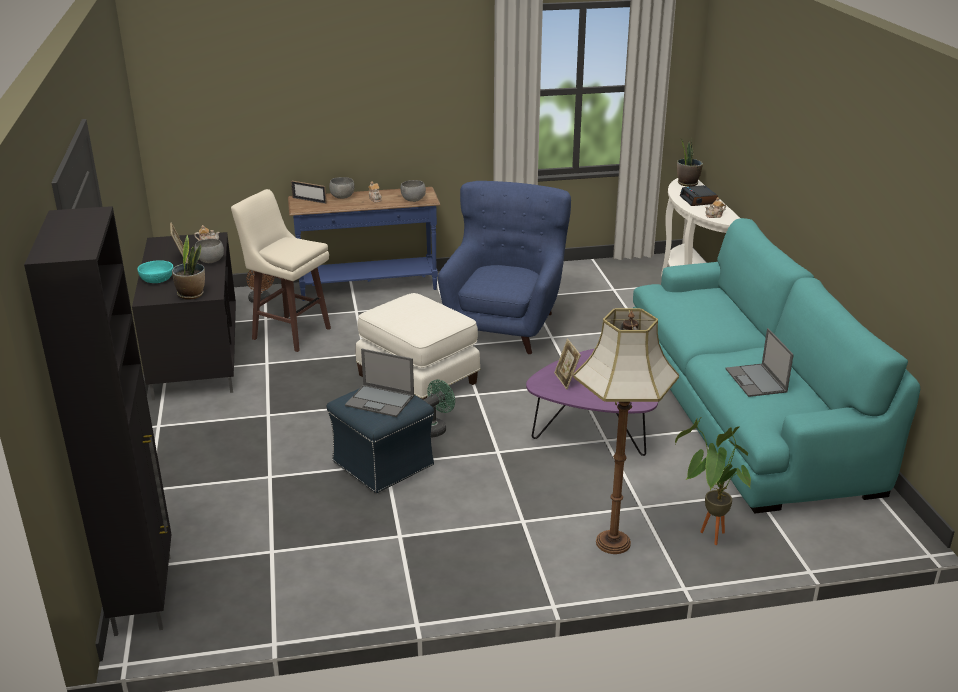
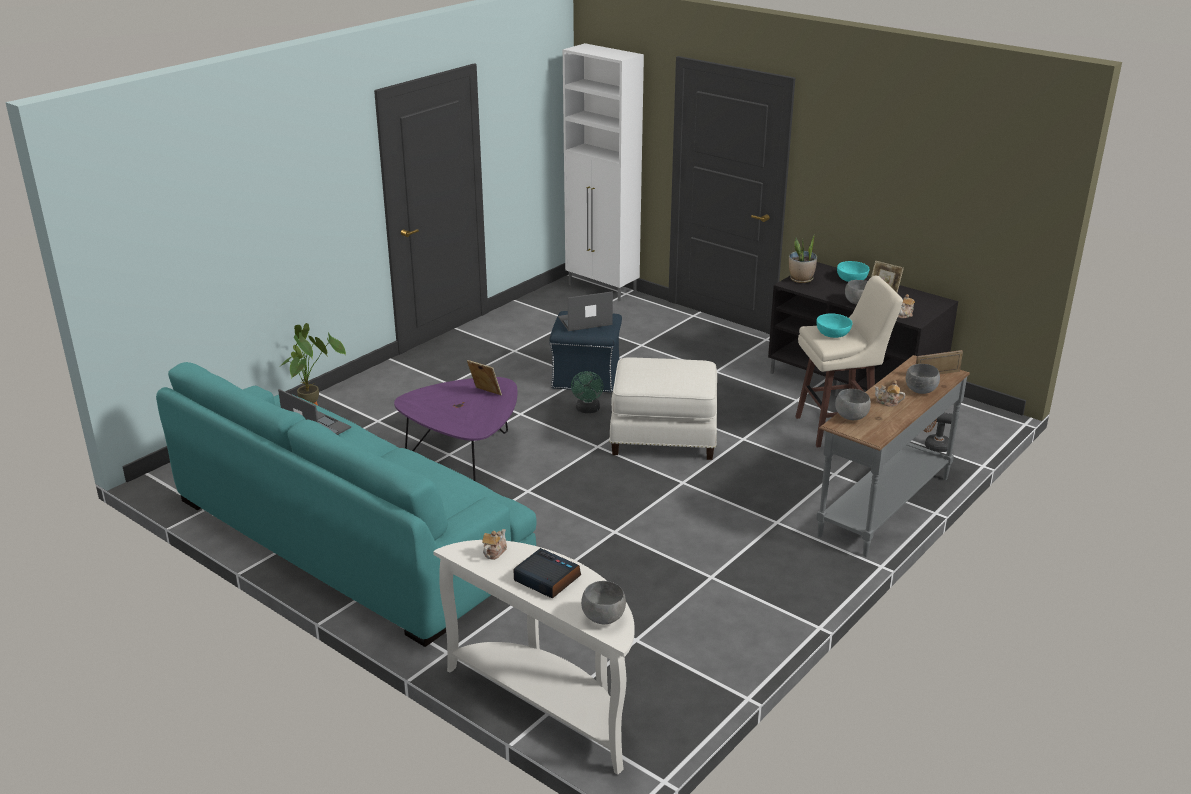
camera: 140 degrees right, 0 degrees up
black cabinet [24,206,172,636] -> white cabinet [563,43,644,301]
blue console table [288,187,440,301] -> grey console table [816,355,970,557]
blue armchair [438,181,571,354] -> none
floor lamp [573,308,679,554] -> none
potted plant [677,137,703,187] -> grey bowl [581,581,626,624]
none -> turquoise bowl [816,313,853,338]

